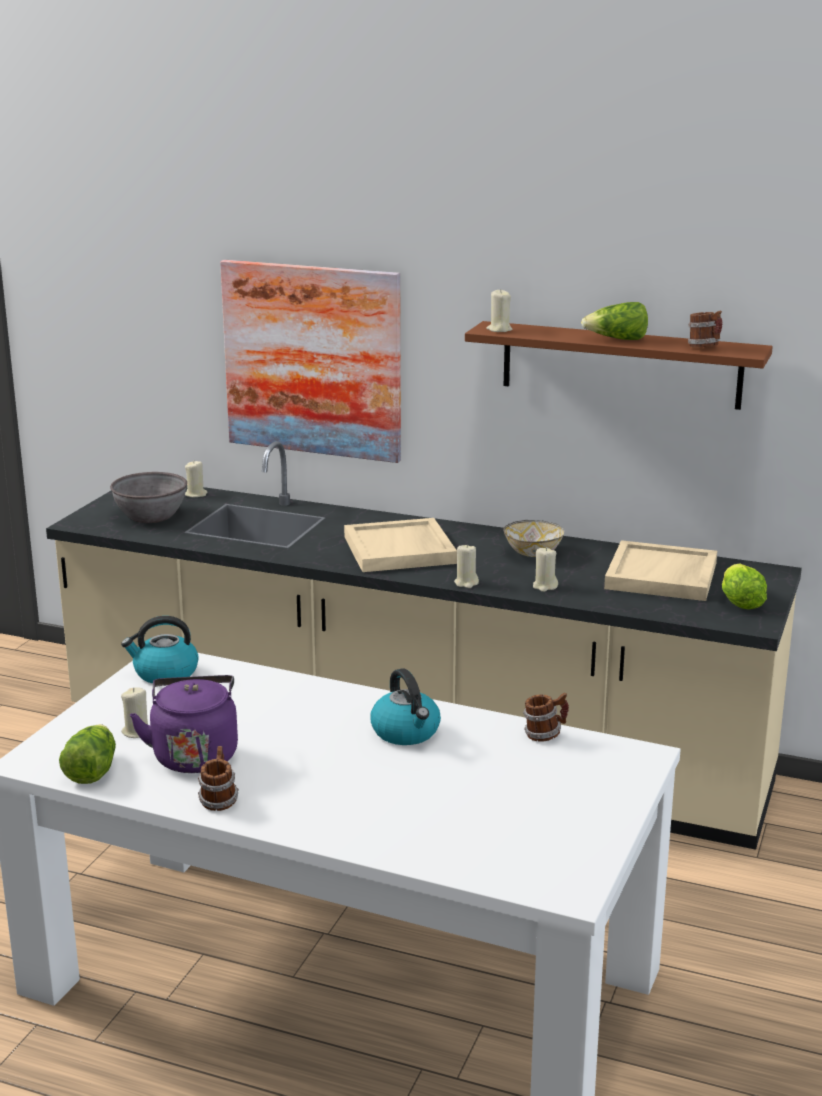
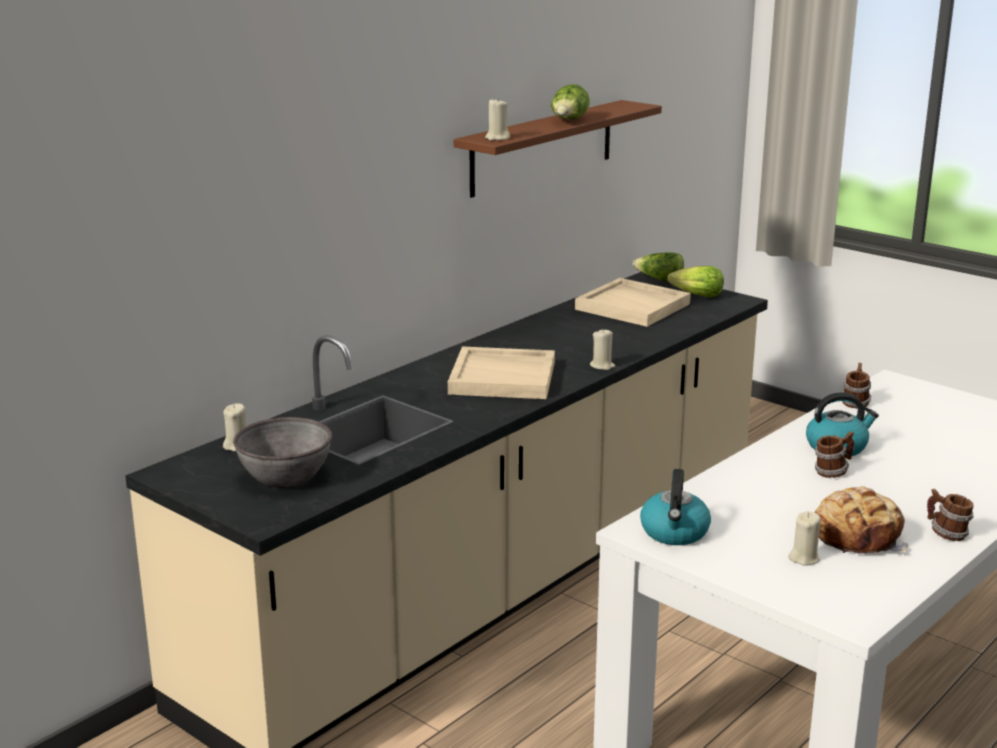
camera: 70 degrees left, 0 degrees up
lettuce [59,724,116,784] -> lettuce moved to [633,252,684,282]
purple kettle [130,675,238,773] -> bread [815,486,908,554]
picture [220,260,401,463] -> none
bowl [503,520,564,557] -> none
beige candle [533,547,558,592] -> none
mug [688,311,722,347] -> mug moved to [815,431,855,478]

